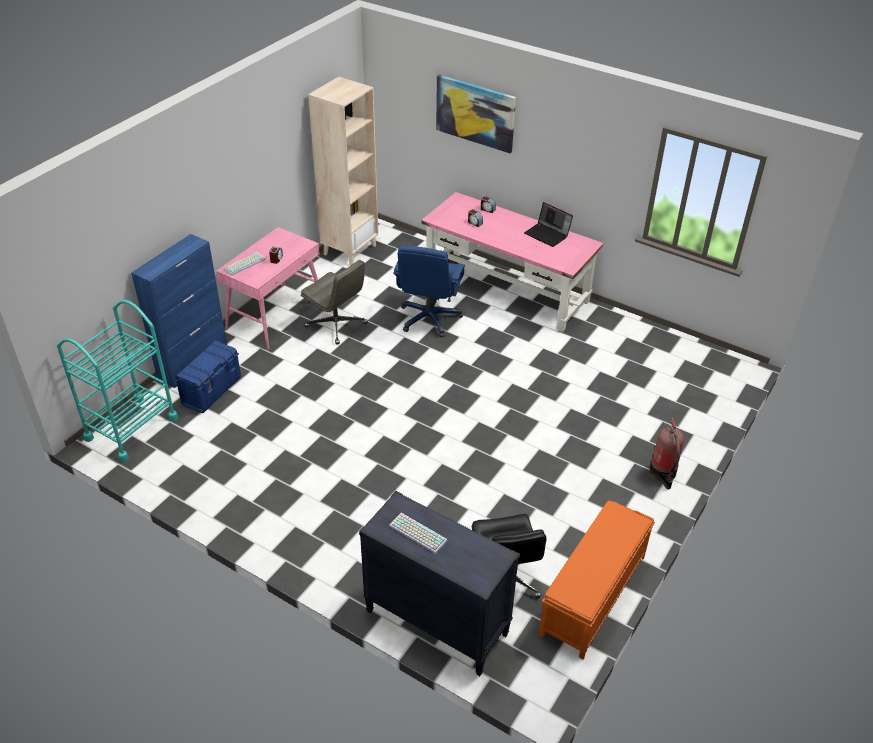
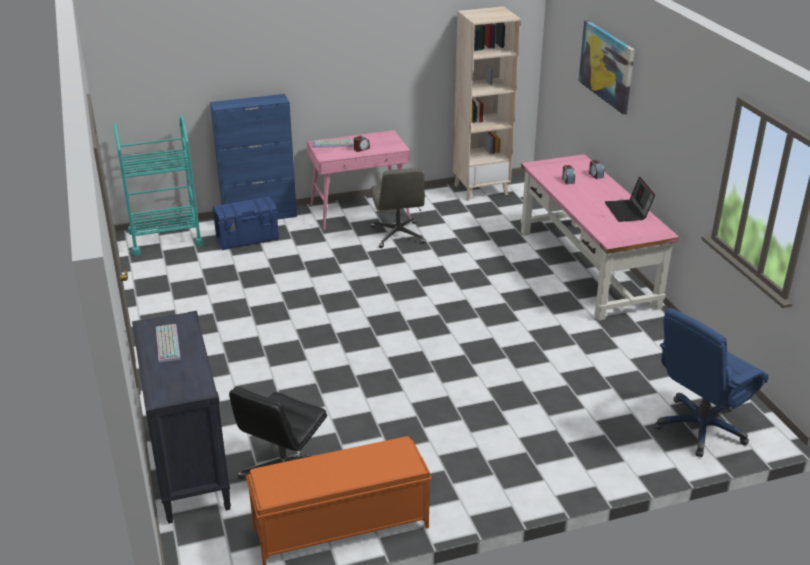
camera: 40 degrees right, 10 degrees down
blue office chair [393,245,465,337] -> blue office chair moved to [654,308,768,457]
fire extinguisher [649,417,684,490] -> none

